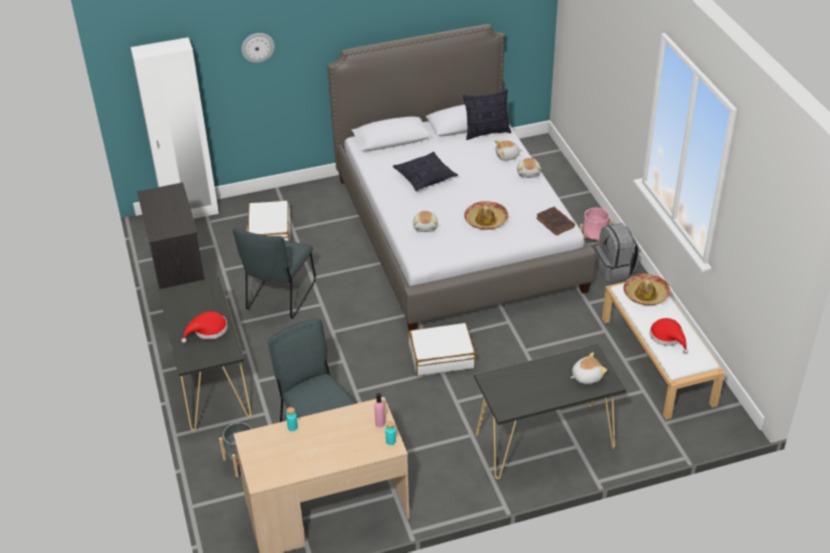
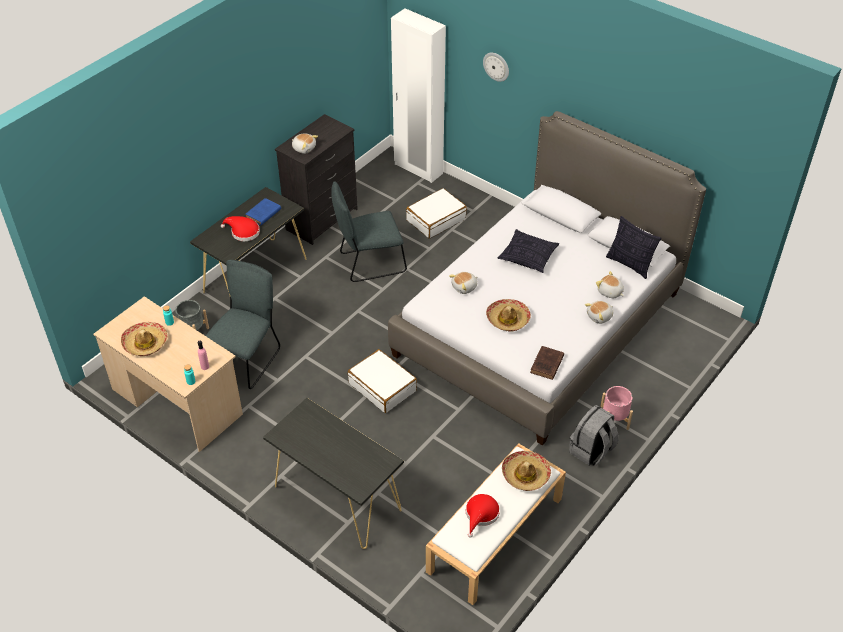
camera: 55 degrees right, 5 degrees up
plush toy [571,352,607,384] -> plush toy moved to [292,133,318,154]
none -> hat [121,322,167,356]
none -> blue book [245,198,281,225]

